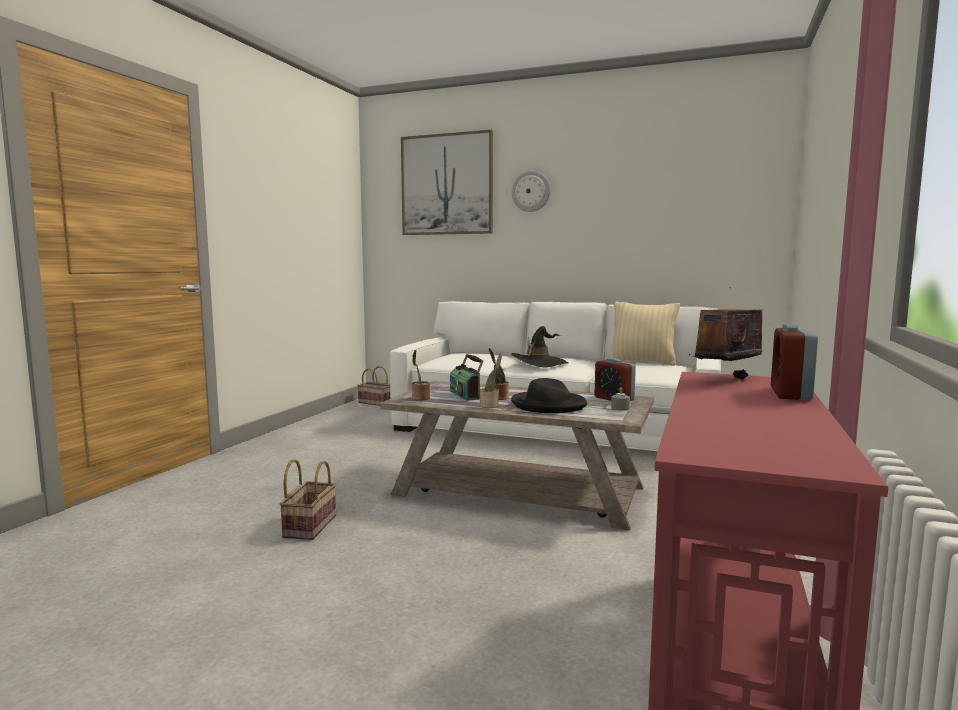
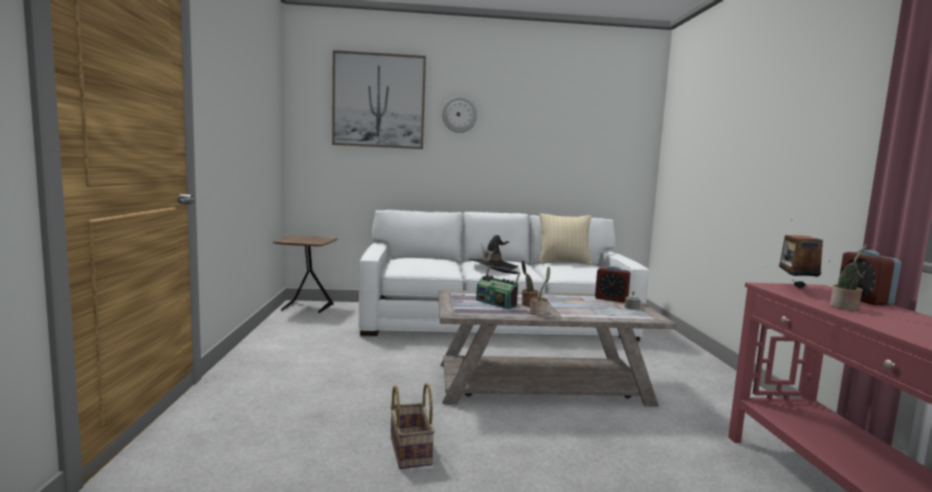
camera: 25 degrees left, 0 degrees up
basket [357,366,390,406] -> brown side table [273,236,337,313]
potted plant [412,350,430,401] -> potted plant moved to [830,244,868,311]
black hat [511,378,587,413] -> none

